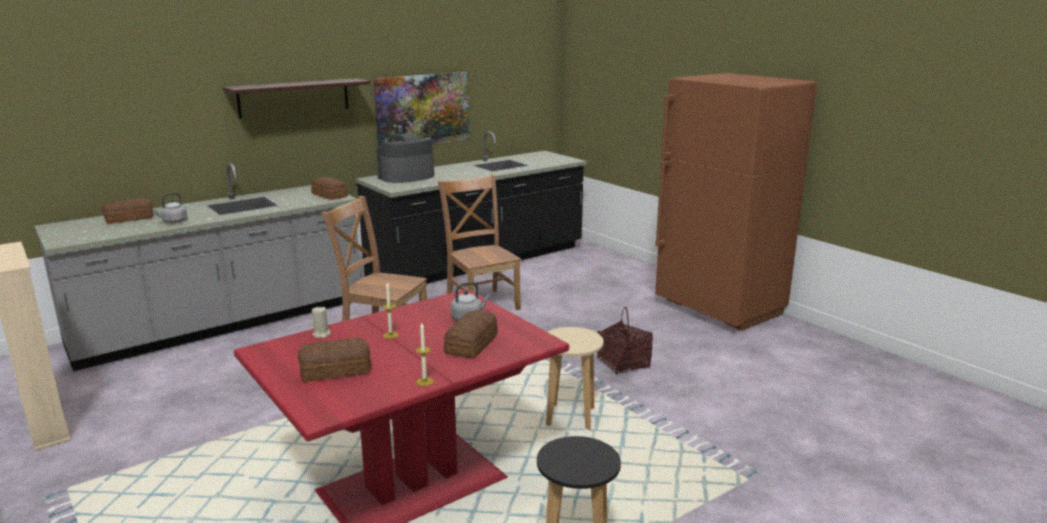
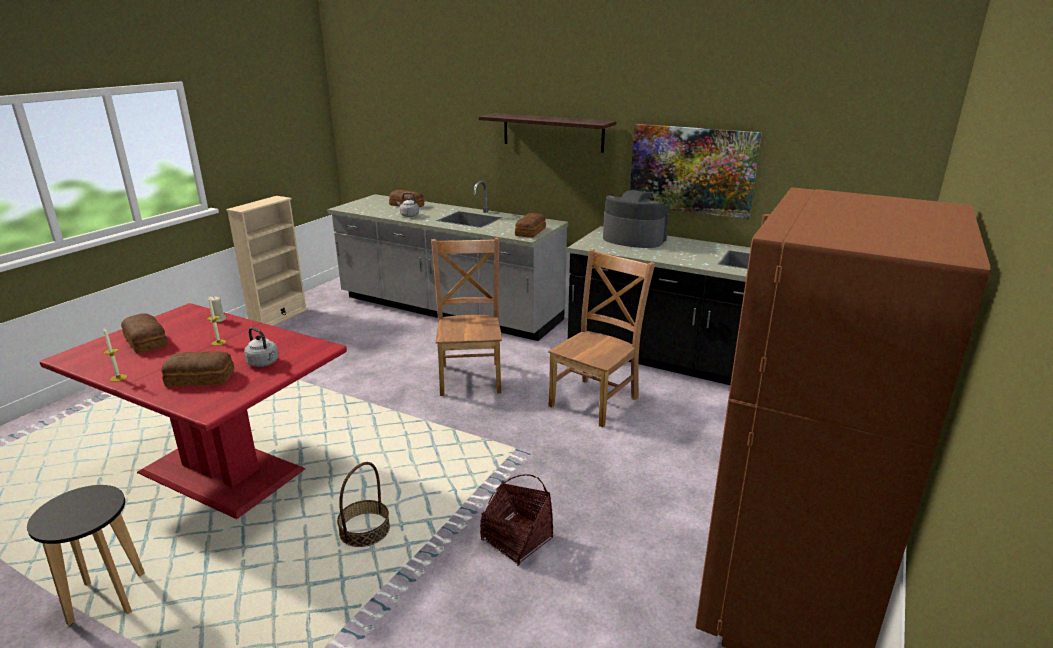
camera: 65 degrees right, 5 degrees up
beige stool [546,327,604,430] -> basket [337,462,390,547]

